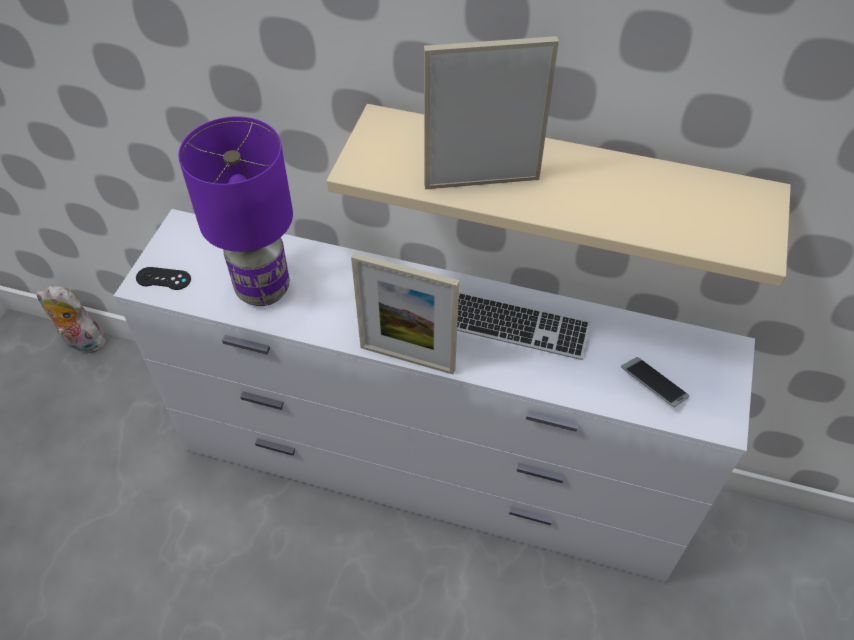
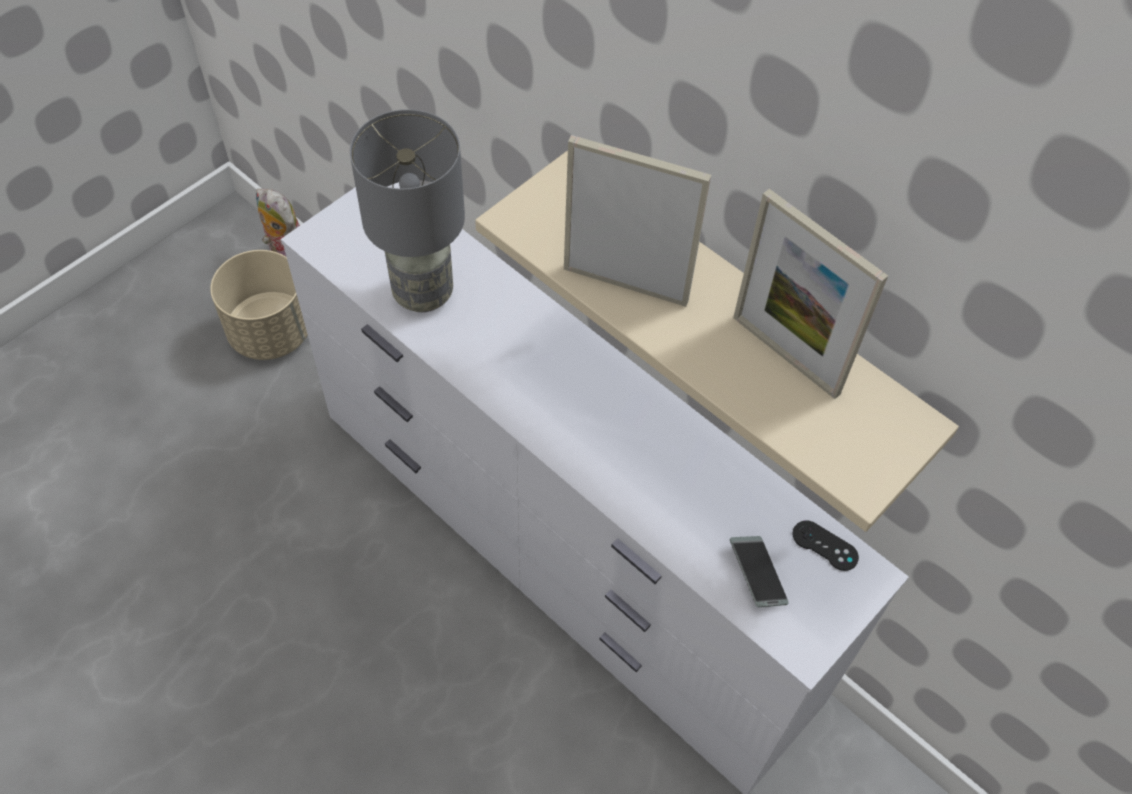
camera: 25 degrees right, 5 degrees up
black game controller [136,267,191,290] -> black game controller moved to [792,520,859,571]
purple table lamp [178,116,293,306] -> grey table lamp [350,109,465,312]
picture frame [351,253,459,374] -> picture frame moved to [733,189,888,399]
keyboard [457,291,591,360] -> none
none -> beige planter [210,250,308,360]

